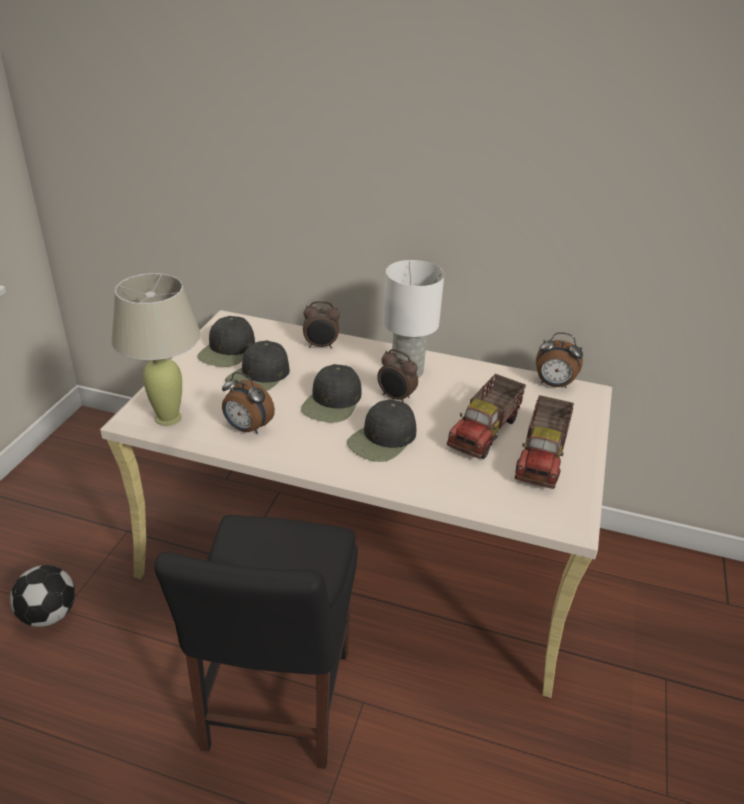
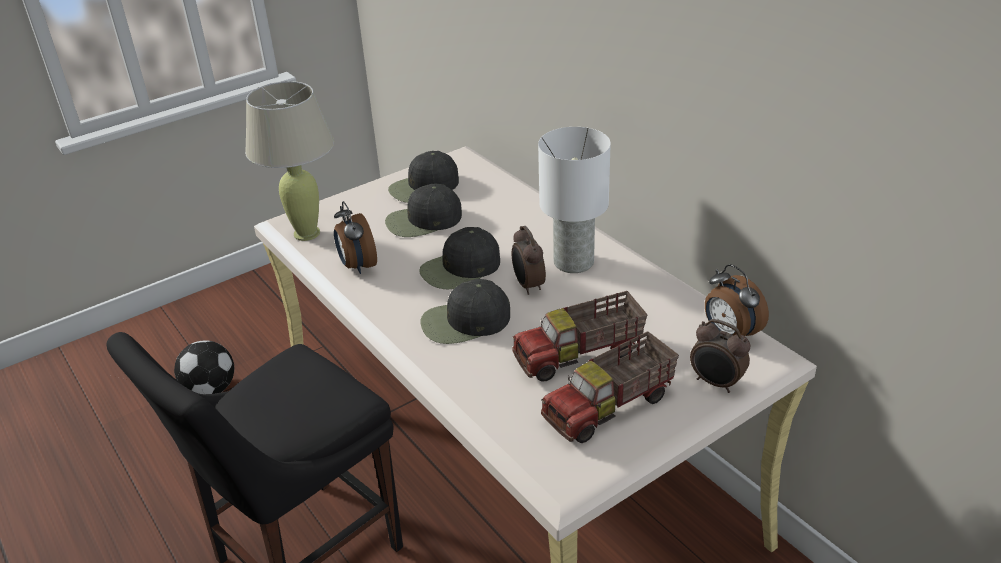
camera: 40 degrees right, 0 degrees up
alarm clock [303,301,340,349] -> alarm clock moved to [690,319,750,393]

